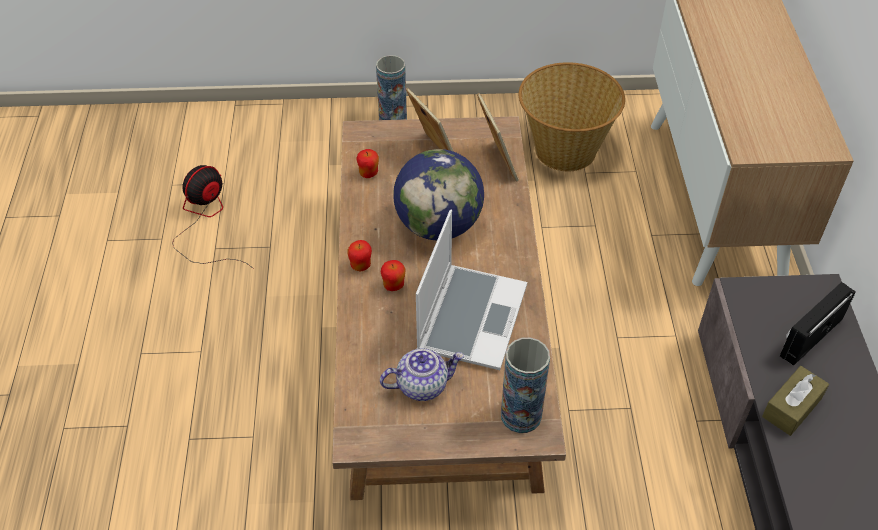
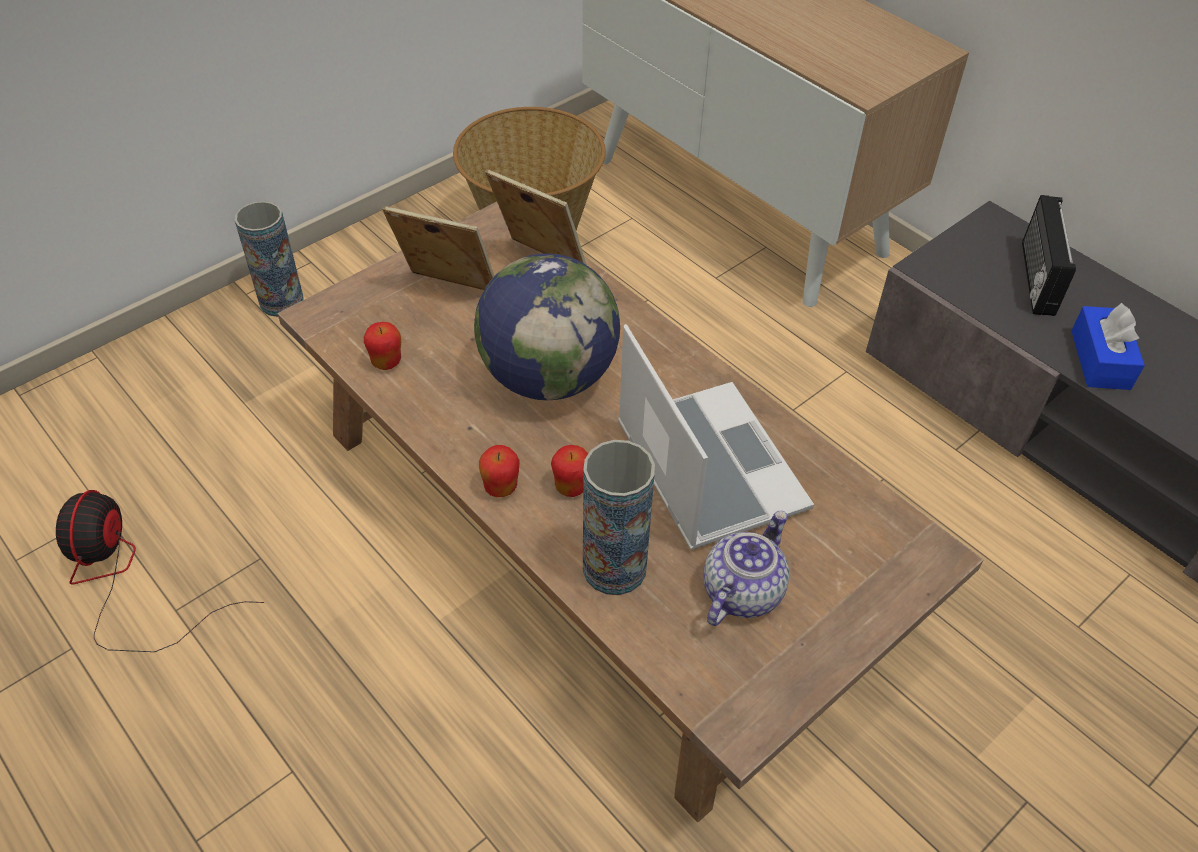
camera: 40 degrees left, 0 degrees up
vase [501,337,550,433] -> vase moved to [583,440,655,595]
brown tissue box [762,366,829,436] -> blue tissue box [1071,303,1145,390]

